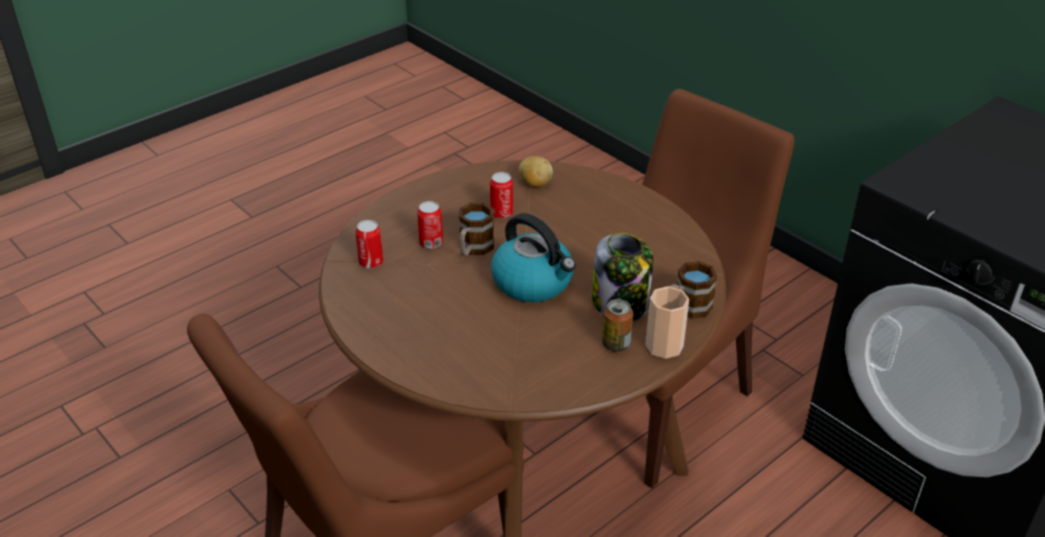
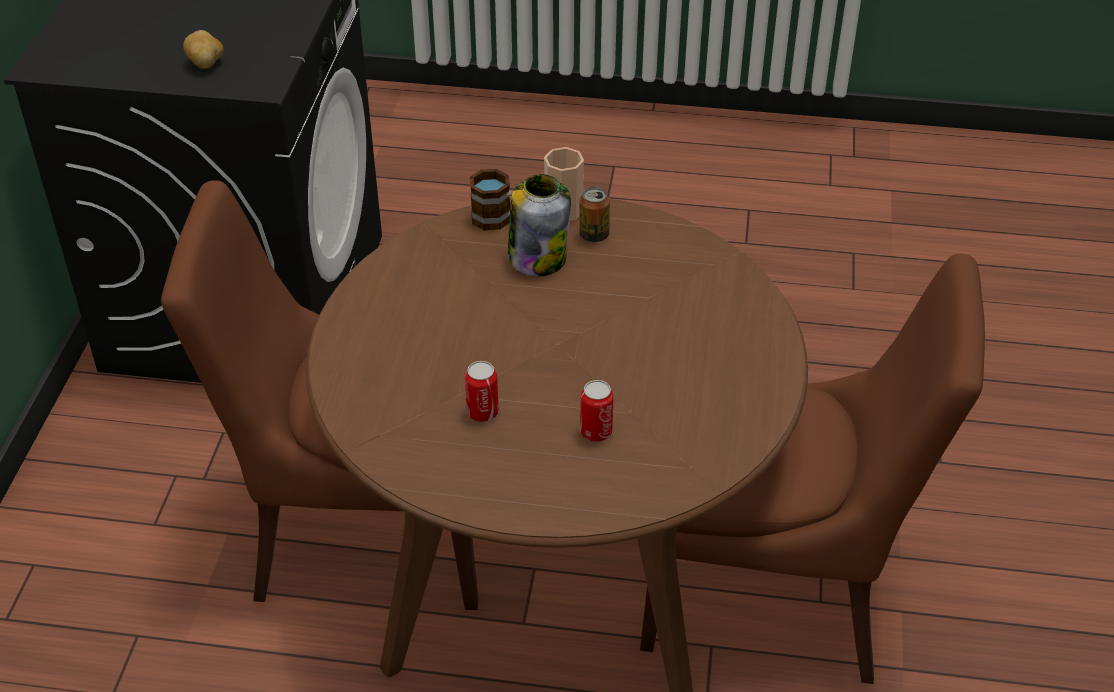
camera: 130 degrees left, 5 degrees up
can [356,220,383,269] -> none
mug [459,203,494,256] -> none
kettle [491,213,576,302] -> none
potato [519,156,553,187] -> potato moved to [183,30,224,69]

